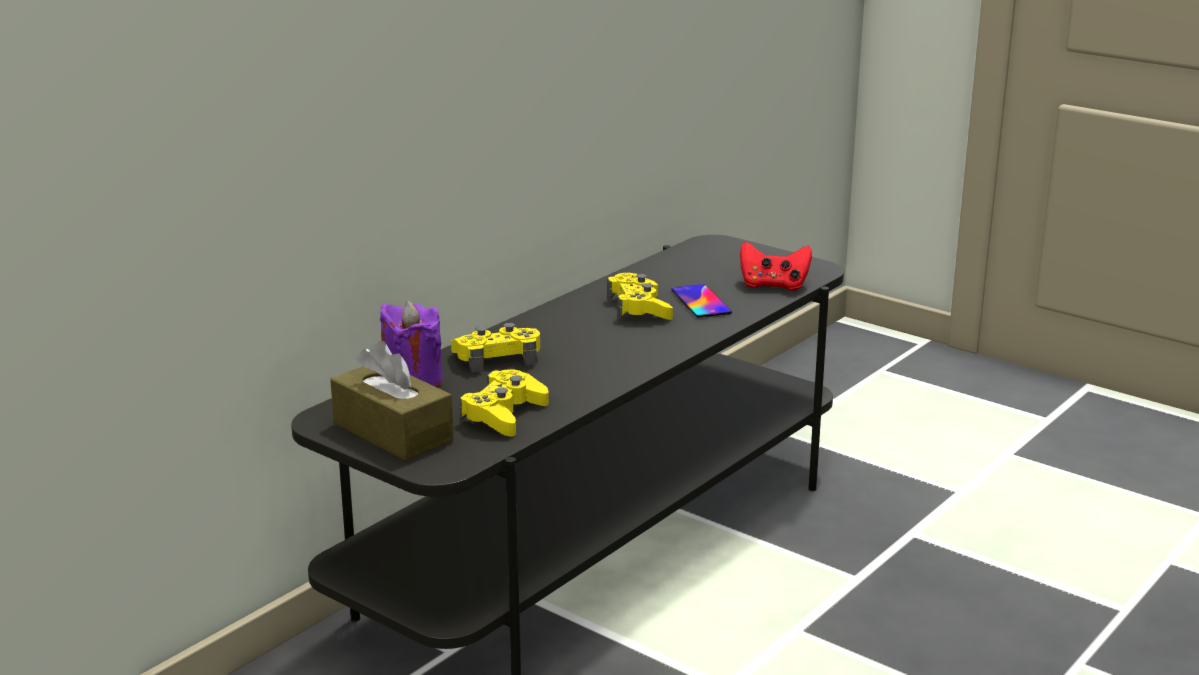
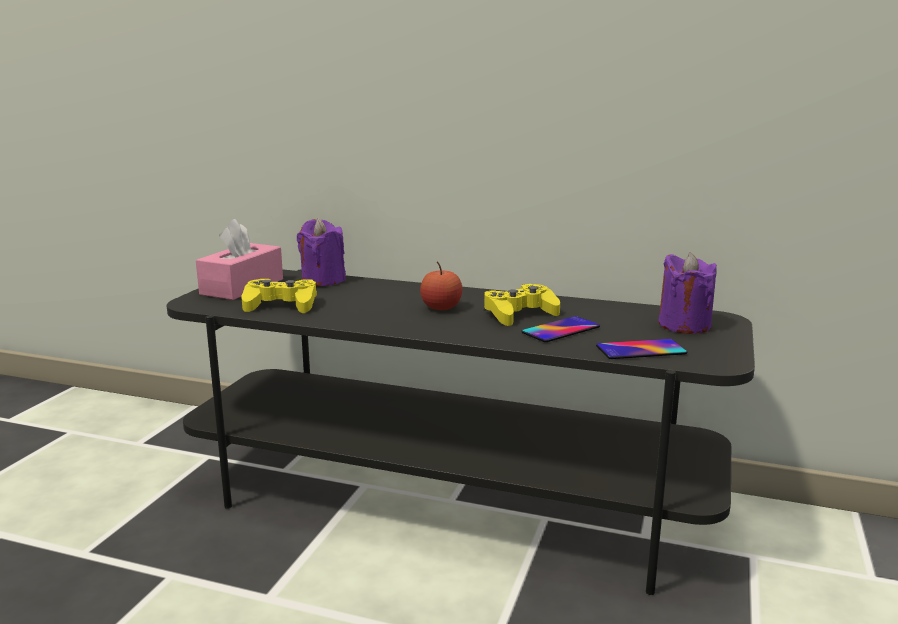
camera: 70 degrees right, 5 degrees down
brown tissue box [330,341,454,461] -> pink tissue box [196,219,283,300]
yellow game controller [451,323,540,373] -> none
red game controller [740,242,812,291] -> phone [596,339,687,359]
none -> apple [420,261,462,310]
none -> purple candle [658,252,717,334]

